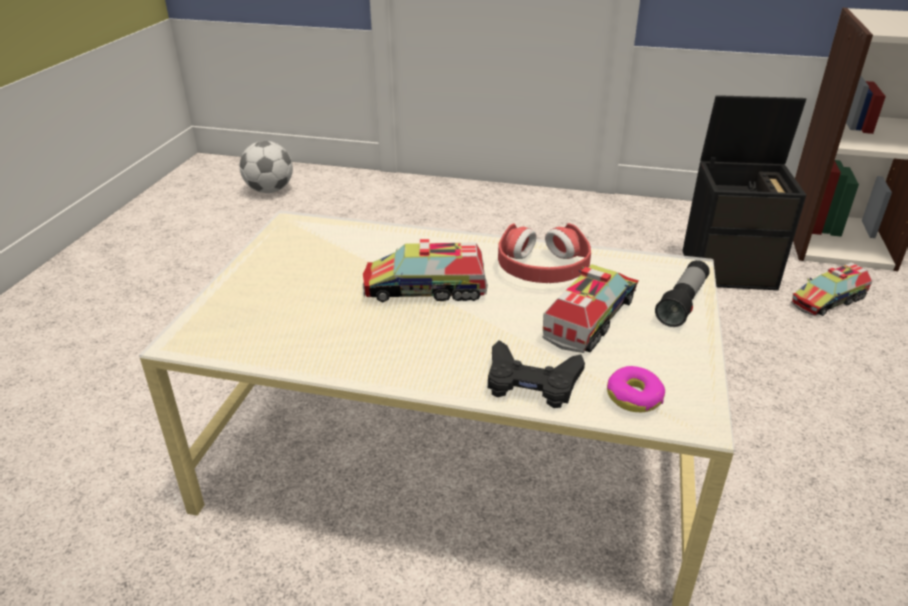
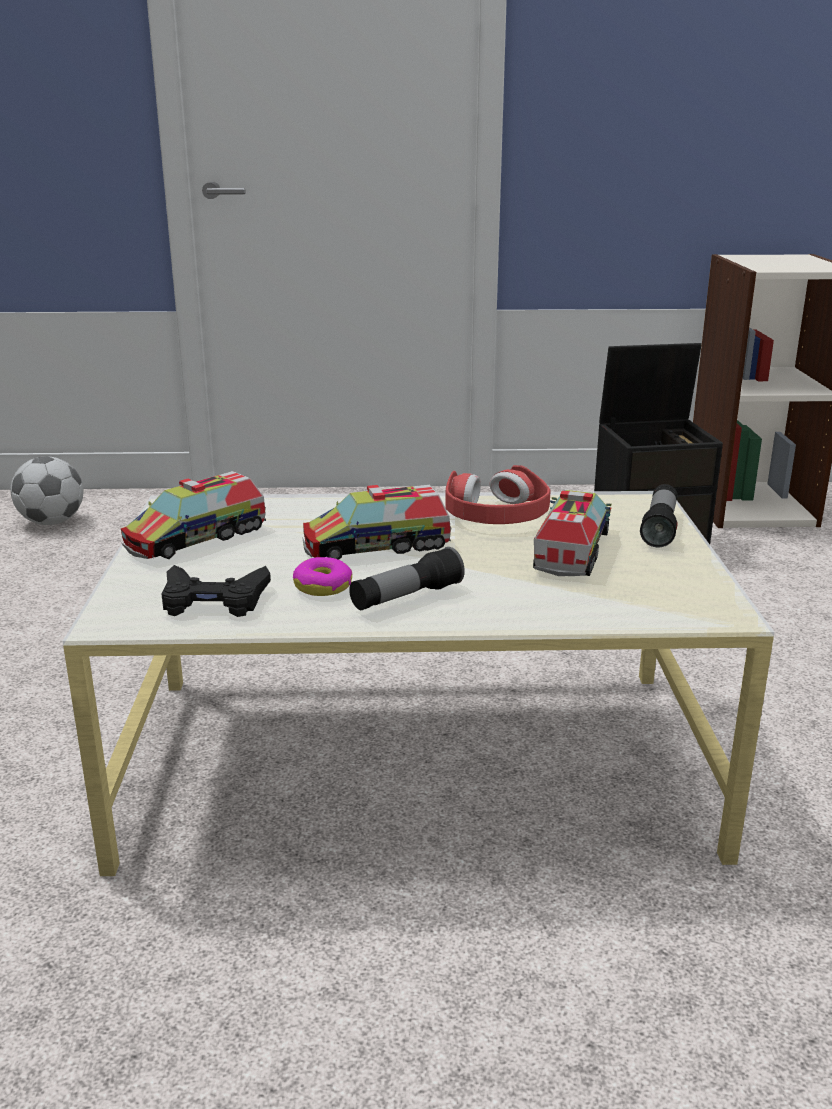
camera: 15 degrees left, 10 degrees down
black game controller [488,340,585,408] -> black game controller moved to [162,565,271,617]
donut [607,366,665,412] -> donut moved to [293,557,352,596]
toy truck [791,263,872,316] -> toy truck moved to [121,471,266,559]
none -> flashlight [349,547,465,610]

